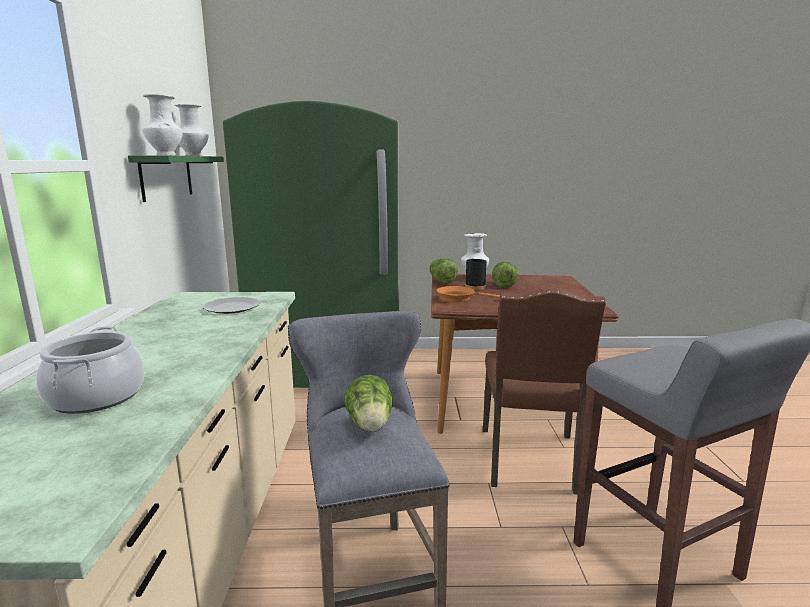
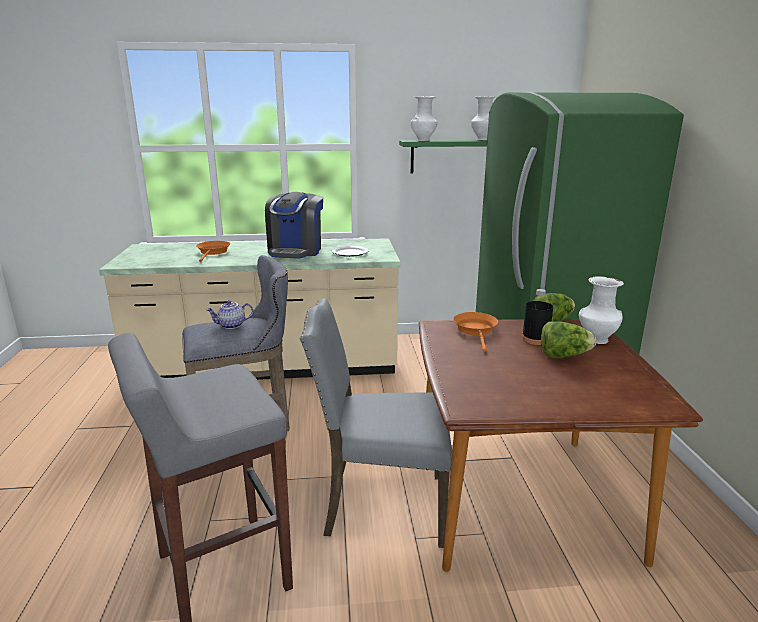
camera: 85 degrees right, 5 degrees up
cooking pot [36,326,145,414] -> orange frying pan [196,241,230,262]
lettuce [344,375,393,432] -> teapot [206,300,254,329]
brown chair [483,287,606,495] -> grey chair [300,298,452,548]
none -> coffee machine [265,192,323,259]

